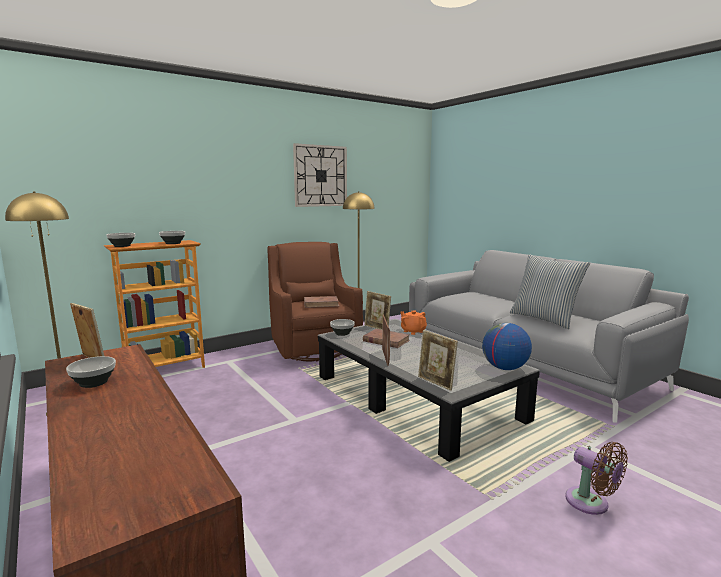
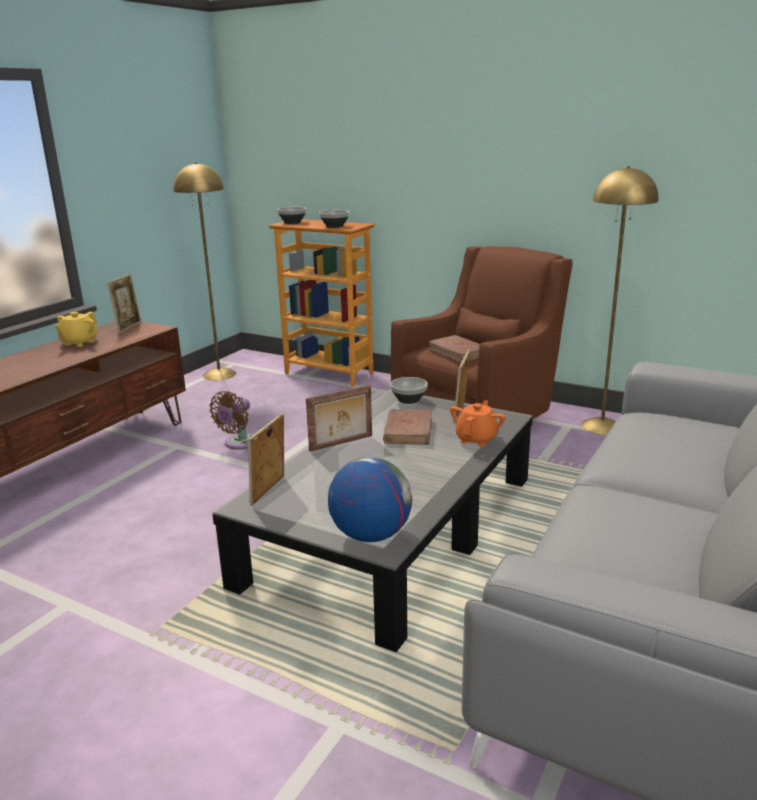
camera: 65 degrees right, 10 degrees up
bowl [66,356,116,388] -> yellow teapot [55,312,98,347]
wall clock [293,143,347,207] -> none
pillow [510,254,590,329] -> none
brown fan [565,442,628,515] -> brown fan moved to [209,391,253,450]

